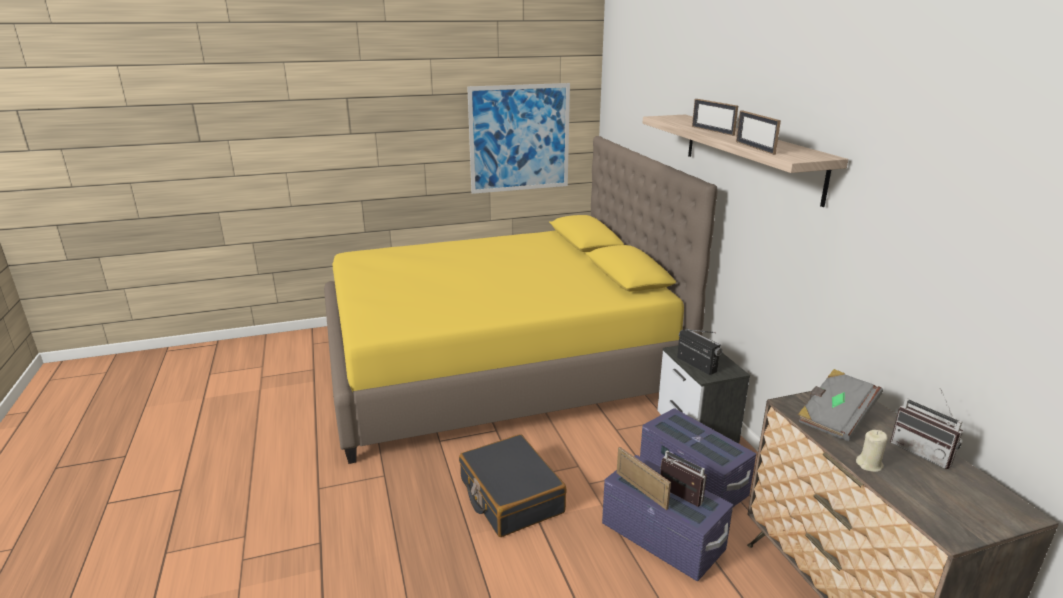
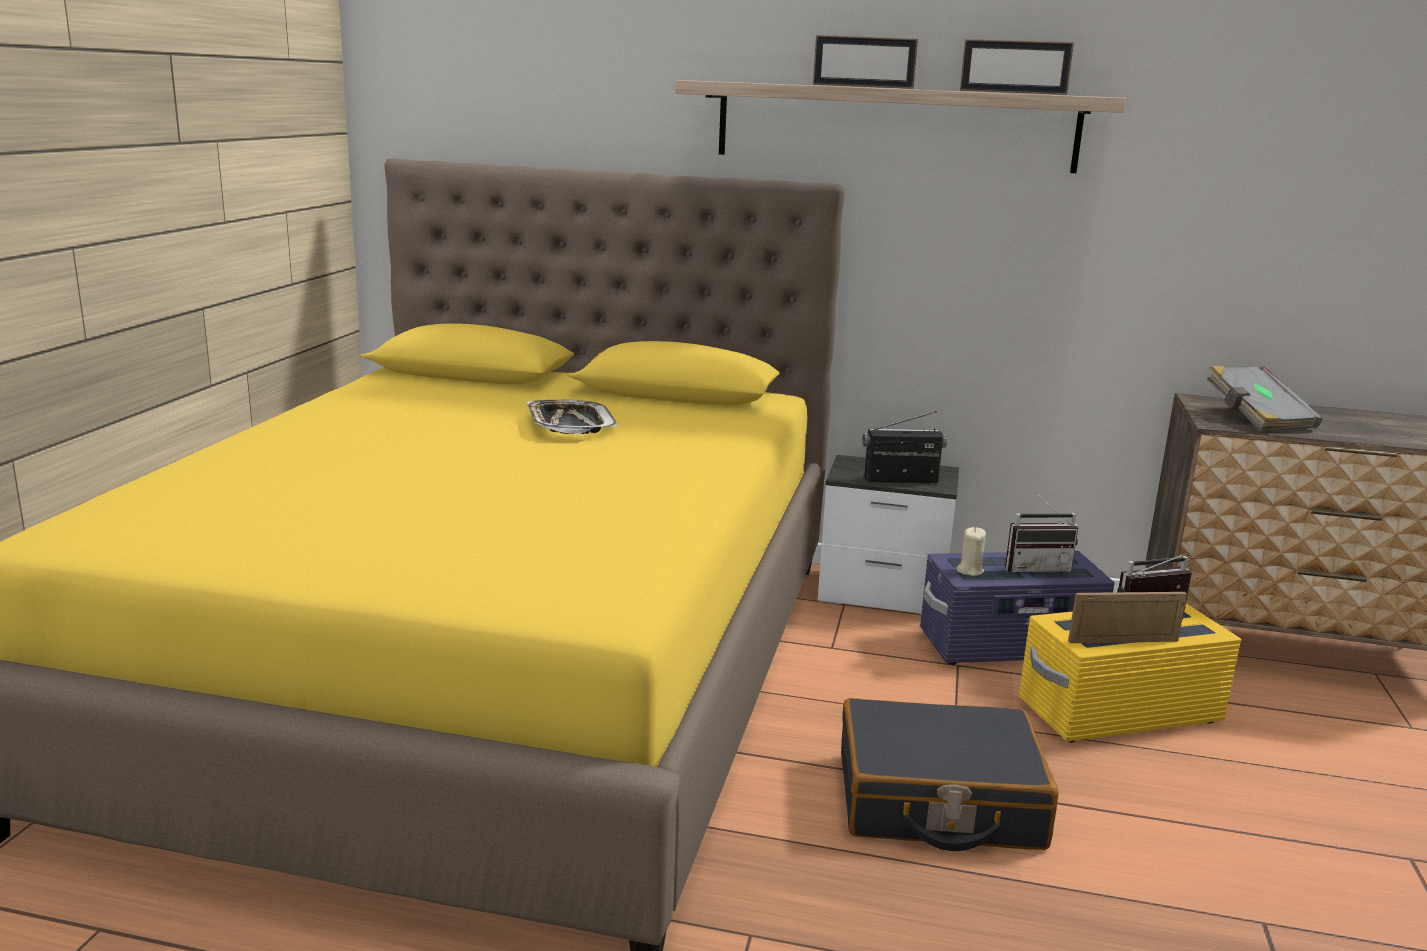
camera: 60 degrees left, 5 degrees down
picture [467,83,570,194] -> none
purple storage box [602,455,733,581] -> yellow storage box [1019,603,1241,742]
beige candle [856,430,888,472] -> beige candle moved to [957,527,986,576]
radio [890,388,963,469] -> radio moved to [1005,490,1078,573]
none -> tray [527,399,617,434]

